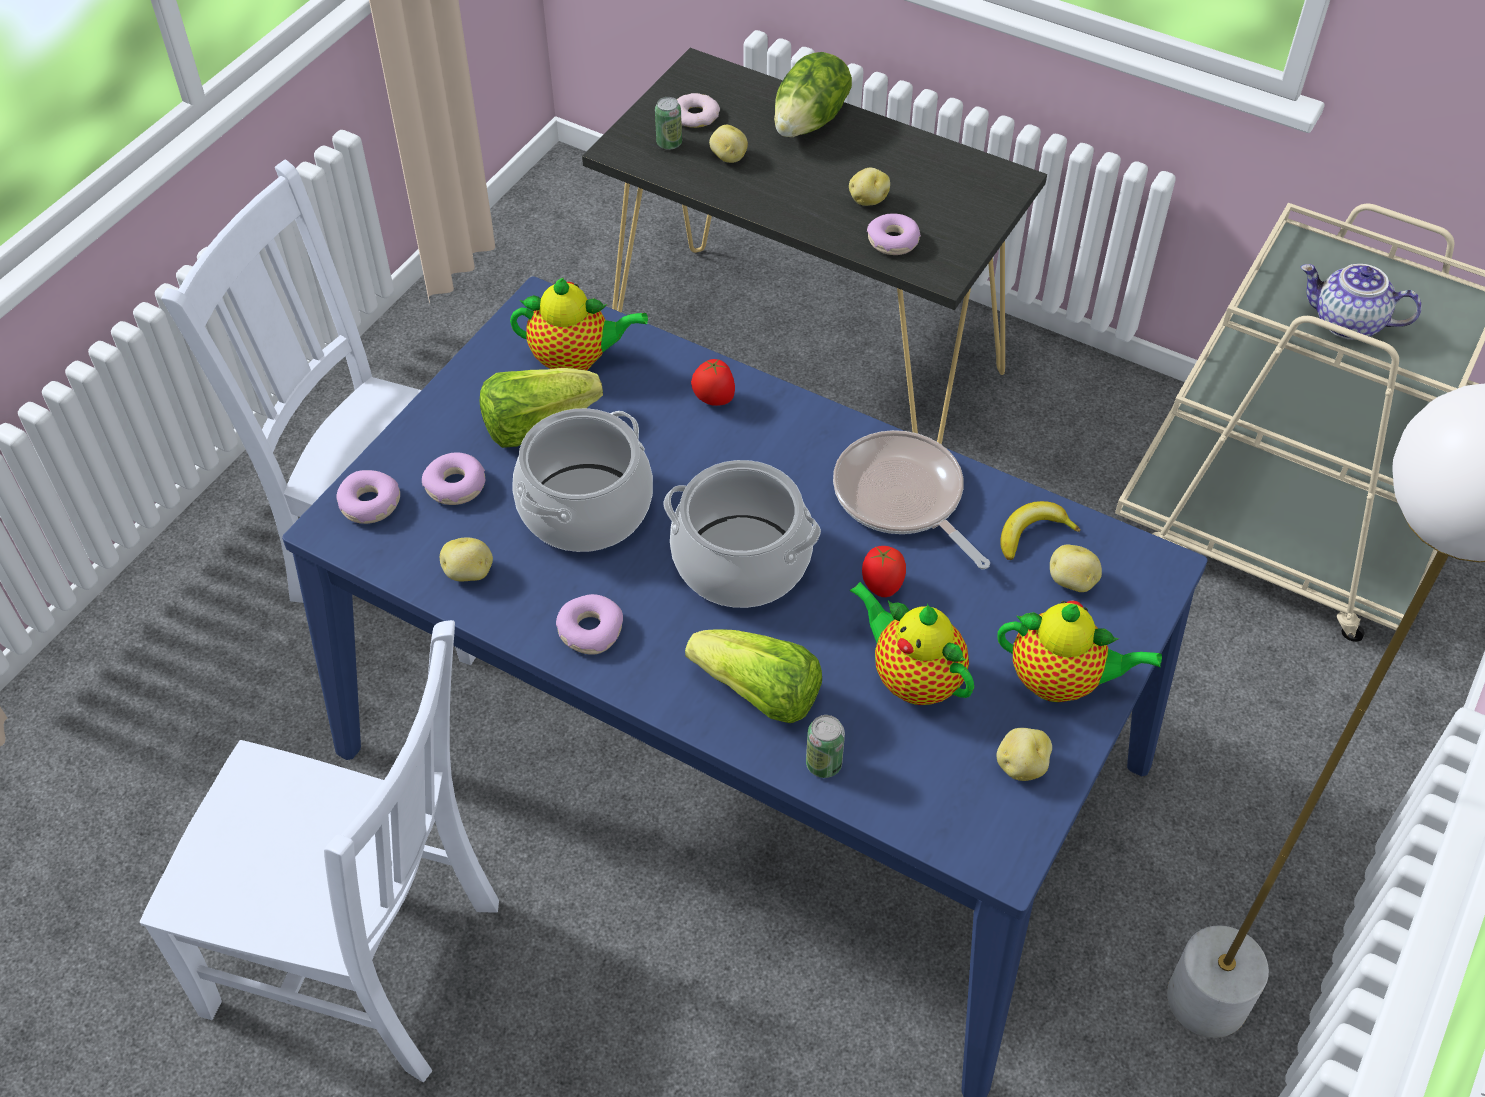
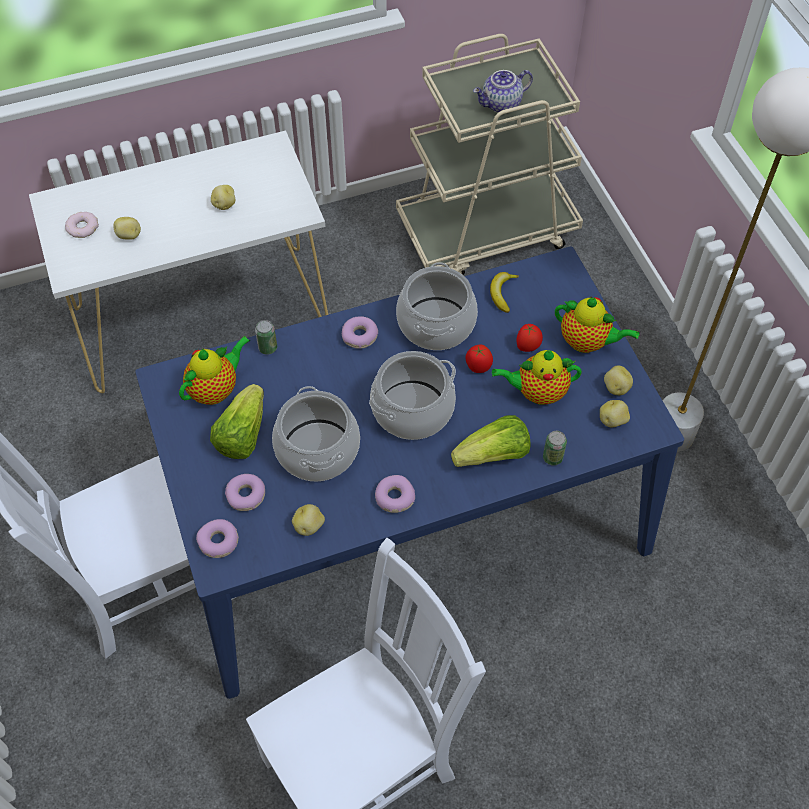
camera: 50 degrees left, 5 degrees up
black console table [582,48,1047,445] -> white console table [29,130,328,393]
can [655,97,682,150] -> can moved to [255,320,277,355]
tomato [691,359,735,406] -> tomato moved to [517,324,543,352]
lettuce [774,52,852,137] -> none
frying pan [833,430,990,569] -> cooking pot [396,262,478,350]
donut [867,213,921,255] -> donut moved to [342,316,378,349]
teapot [998,601,1162,702] -> teapot turned 60 degrees clockwise [555,297,639,353]
potato [1050,545,1102,592] -> potato moved to [600,400,630,427]

